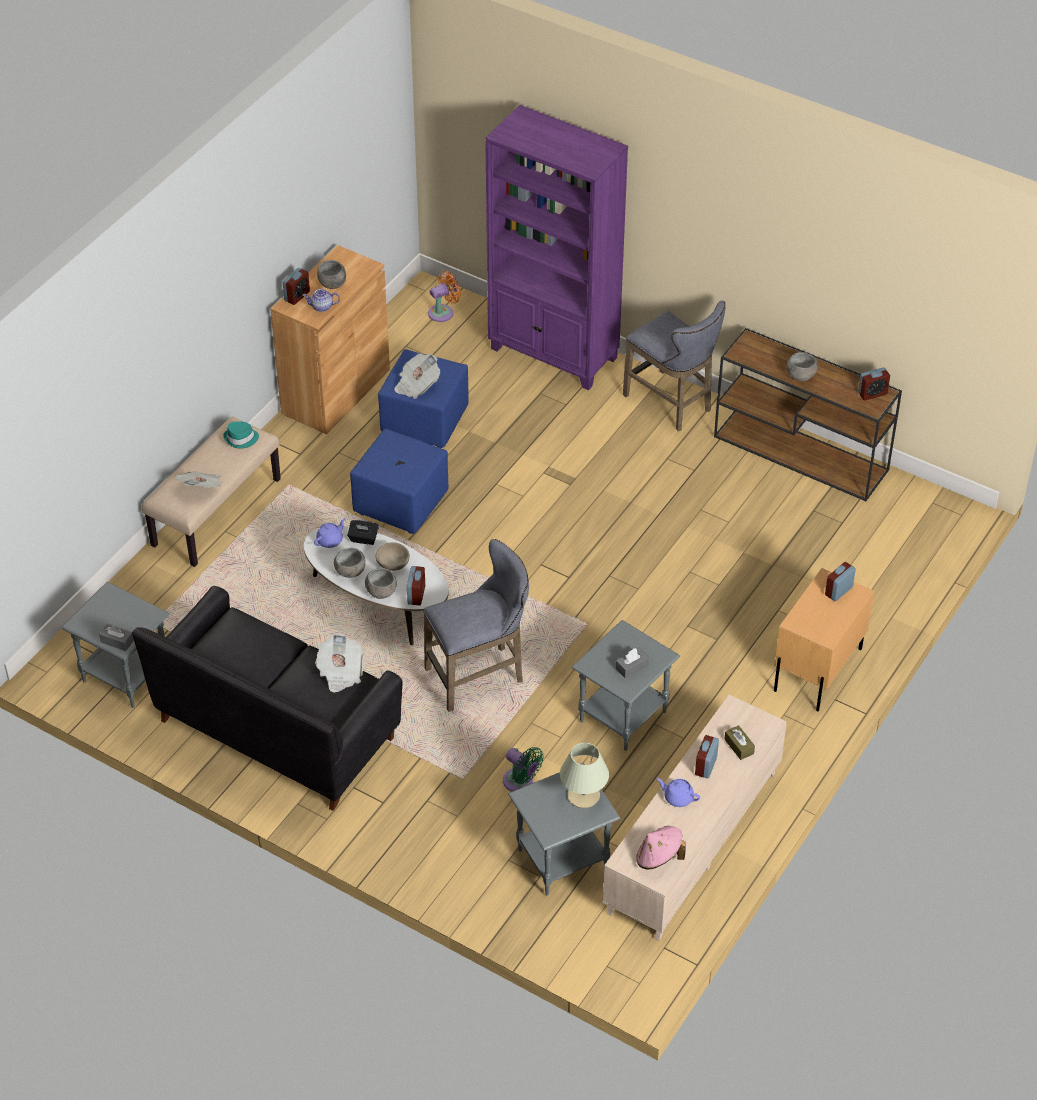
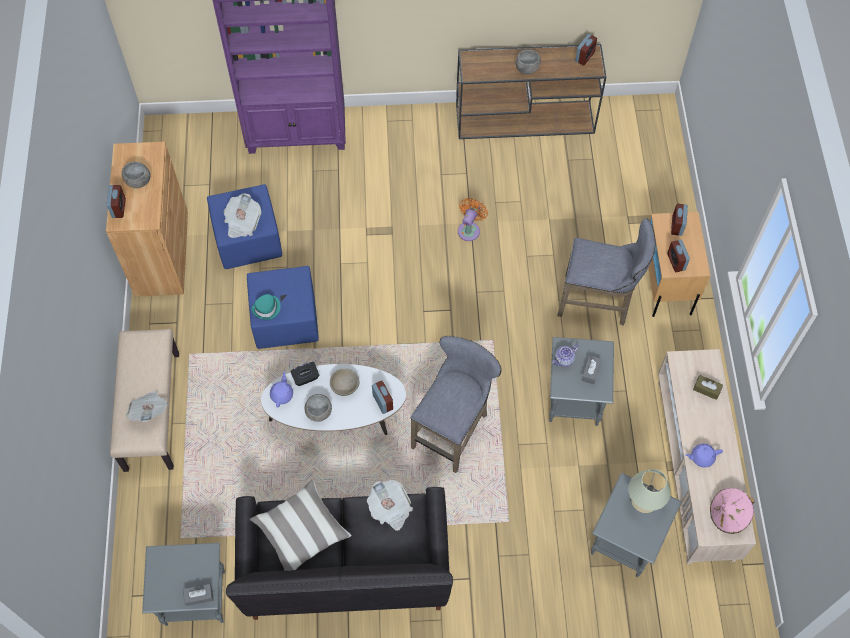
camera: 35 degrees left, 15 degrees up
turquoise hat [223,421,259,448] -> turquoise hat moved to [251,294,281,320]
teapot [302,289,340,312] -> teapot moved to [552,344,579,367]
grey bowl [365,568,397,599] -> none
orange fan [428,271,461,322] -> orange fan moved to [458,198,488,241]
green fan [503,747,544,792] -> none
grey stool [623,301,726,431] -> grey stool moved to [557,219,656,326]
alarm clock [695,735,719,779] -> alarm clock moved to [667,240,690,272]
none -> pillow [250,479,352,571]

